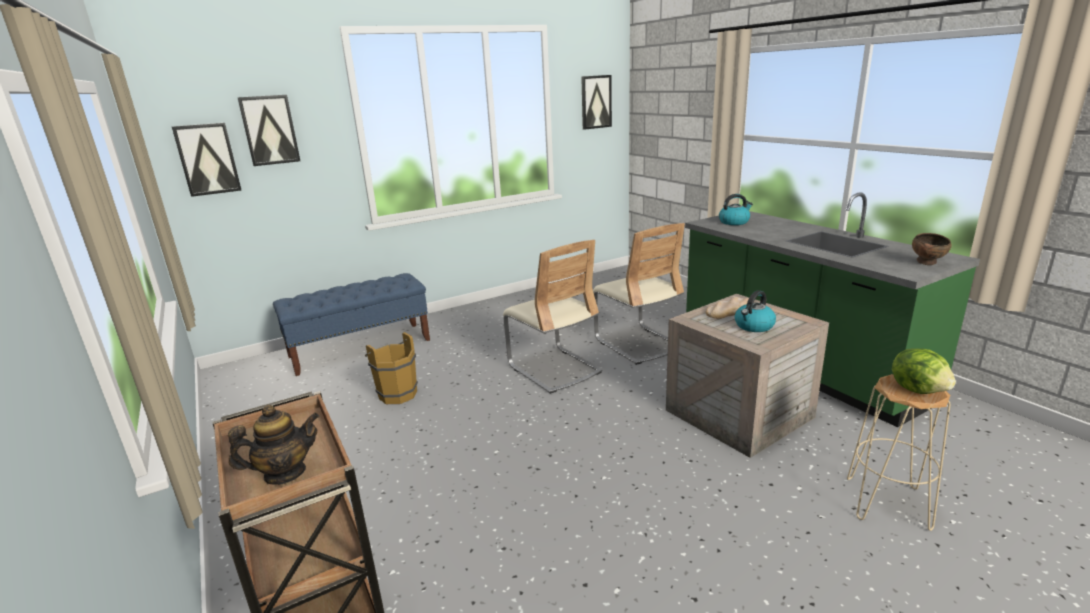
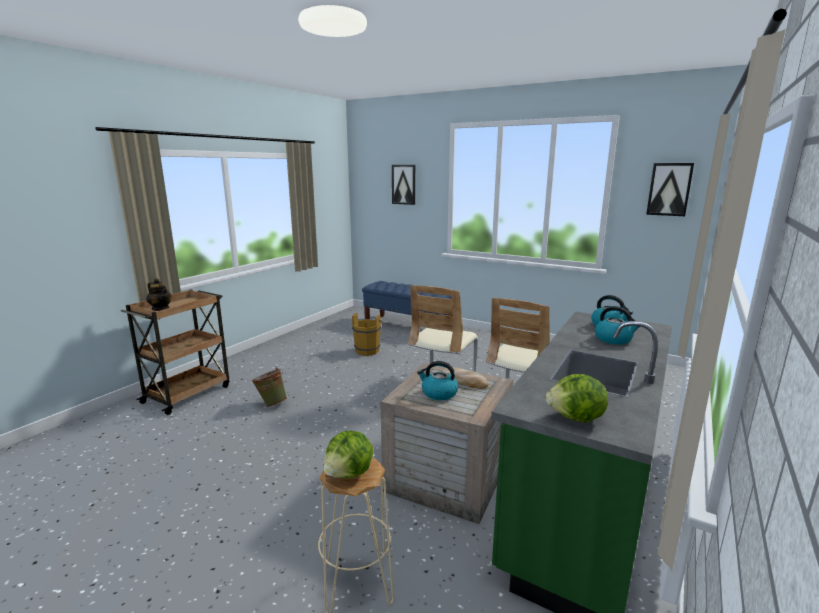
camera: 60 degrees right, 5 degrees down
picture [172,123,241,197] -> none
brown bowl [912,233,952,265] -> lettuce [546,374,608,423]
none -> green bucket [251,367,287,407]
none -> kettle [595,306,640,344]

